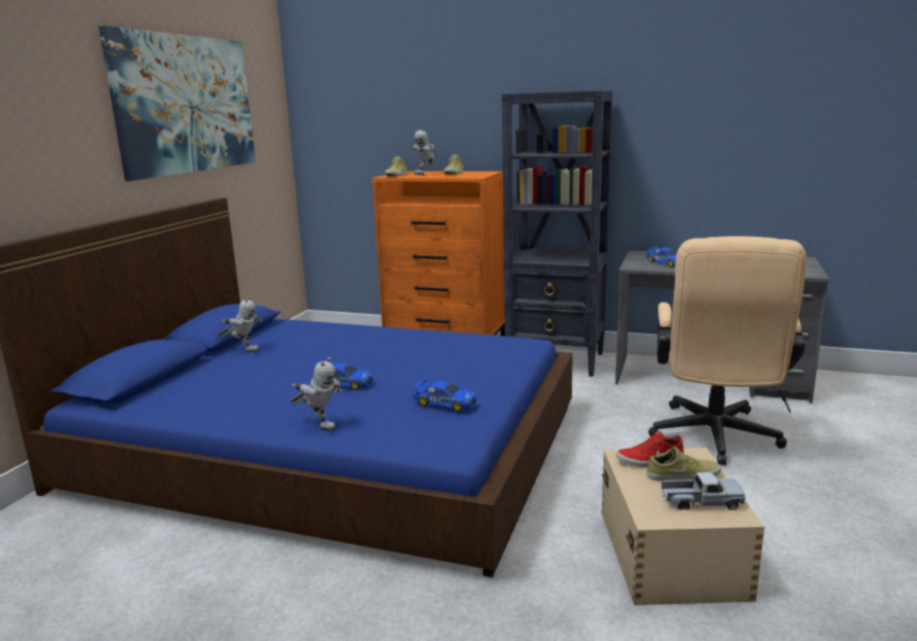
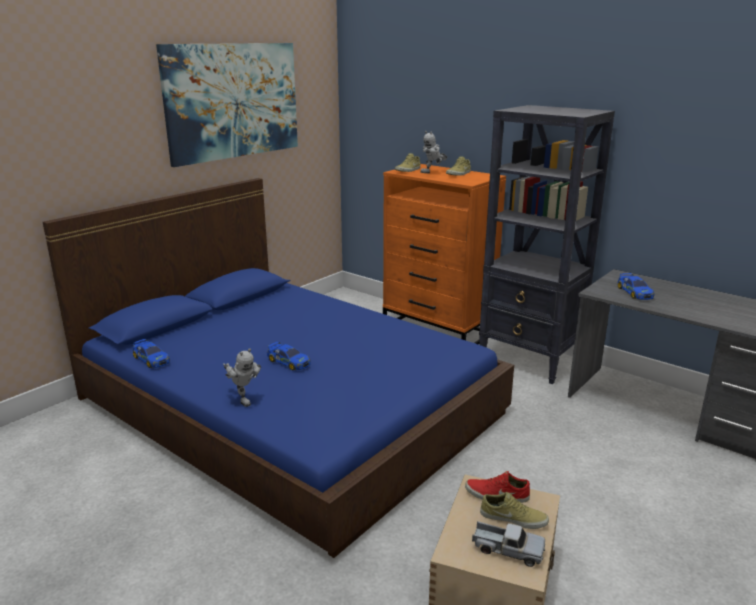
camera: 20 degrees right, 5 degrees up
toy robot [219,296,262,352] -> none
toy car [413,380,477,411] -> toy car moved to [133,339,170,368]
beige office chair [648,236,806,465] -> none

